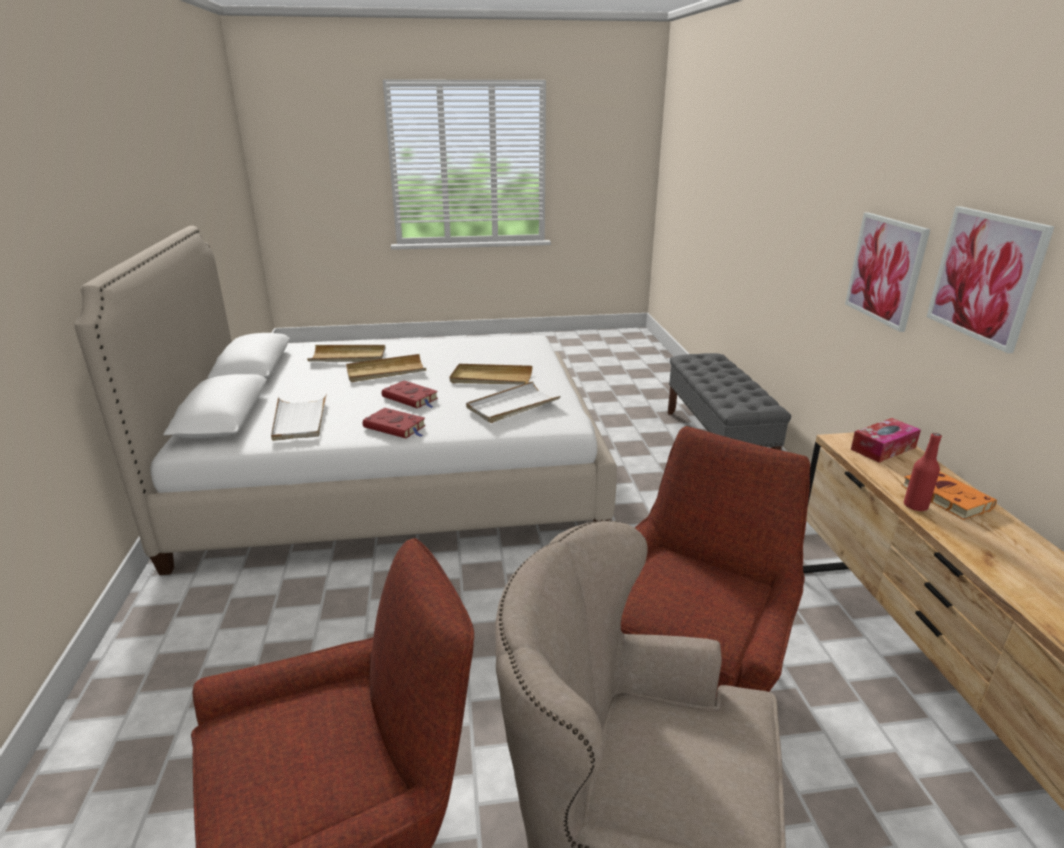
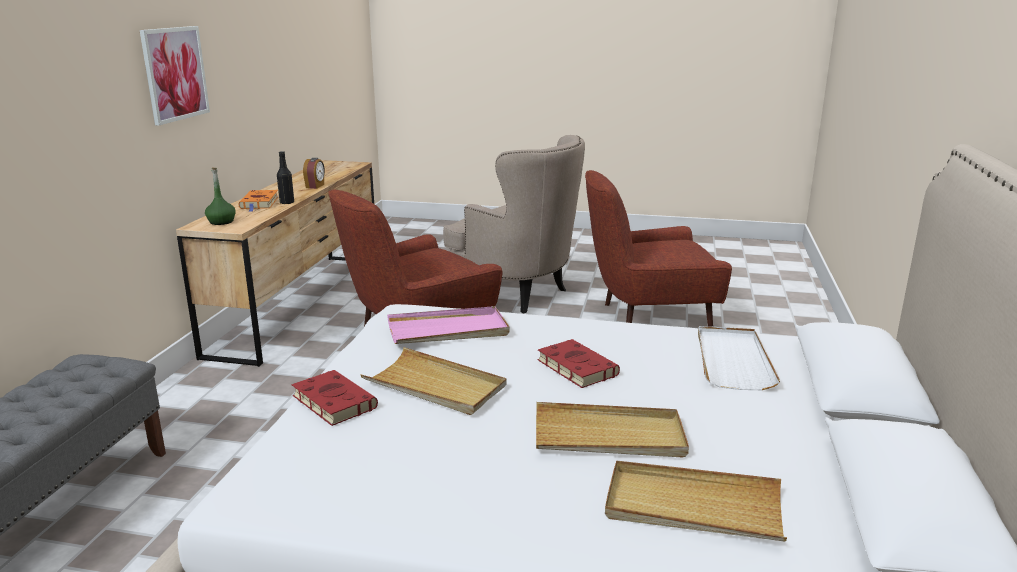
camera: 160 degrees left, 5 degrees down
red book [363,408,426,438] -> red book moved to [292,370,378,426]
white tray [466,381,561,423] -> pink tray [387,306,509,344]
picture [845,212,930,332] -> none
tissue box [851,418,921,462] -> green bottle [205,167,236,225]
red bottle [904,433,942,511] -> black bottle [277,151,294,204]
none -> alarm clock [303,158,325,189]

